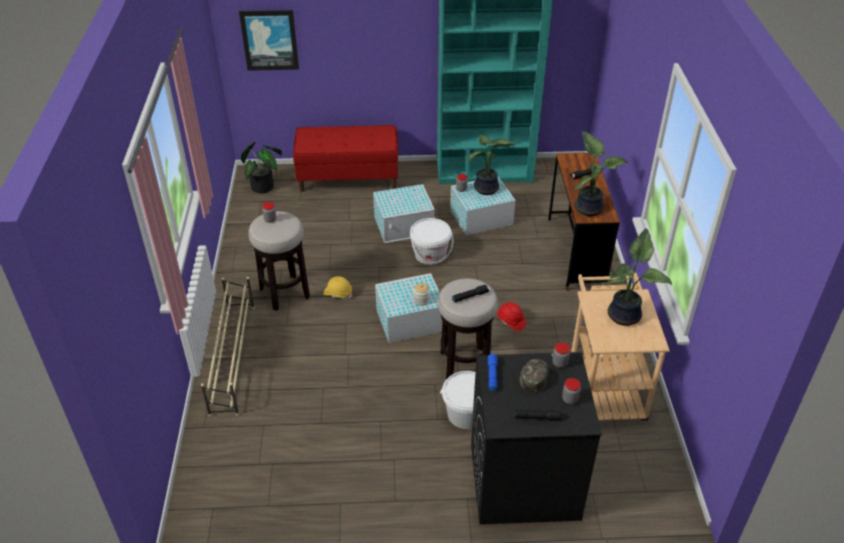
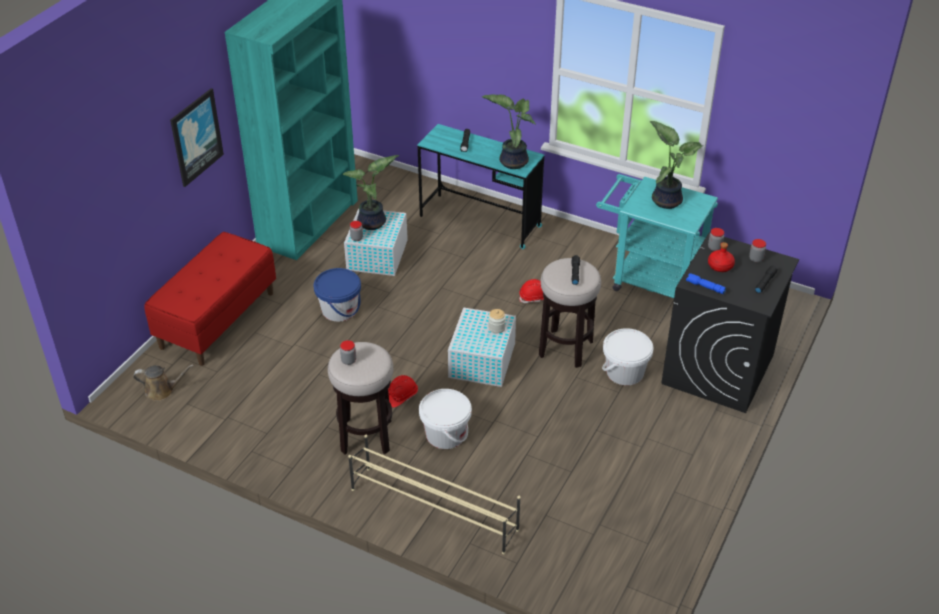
camera: 60 degrees left, 0 degrees up
picture [239,10,299,71] -> picture moved to [170,88,224,187]
potted plant [241,142,282,193] -> brown watering can [133,364,194,401]
yellow hard hat [323,276,353,299] -> red hard hat [388,375,418,407]
white storage box [373,184,435,243] -> blue bucket [313,268,361,322]
white bucket [410,218,453,265] -> white bucket moved to [419,389,472,449]
green cap [519,359,549,392] -> red bottle [708,242,735,272]
brown desk [548,153,620,291] -> turquoise desk [417,124,544,249]
beige cart [571,273,670,421] -> turquoise cart [596,174,718,298]

